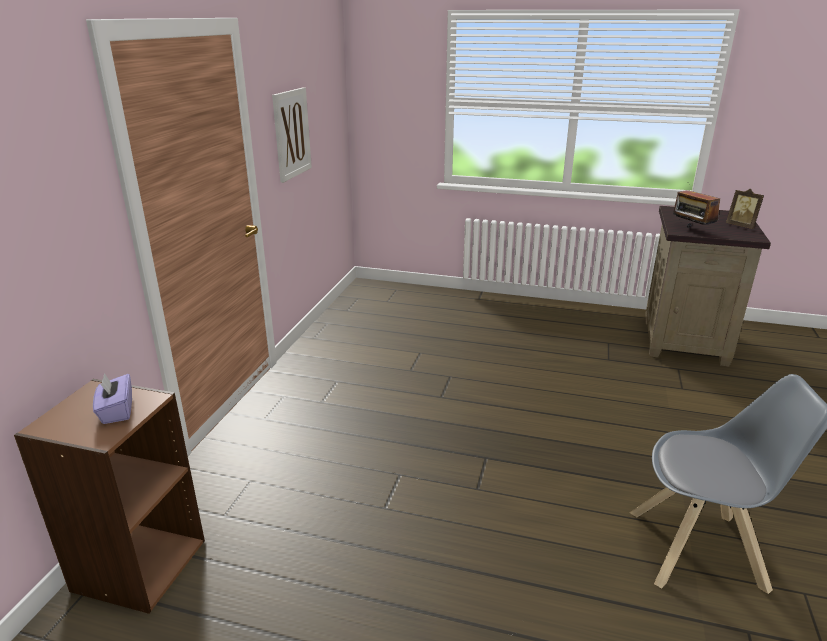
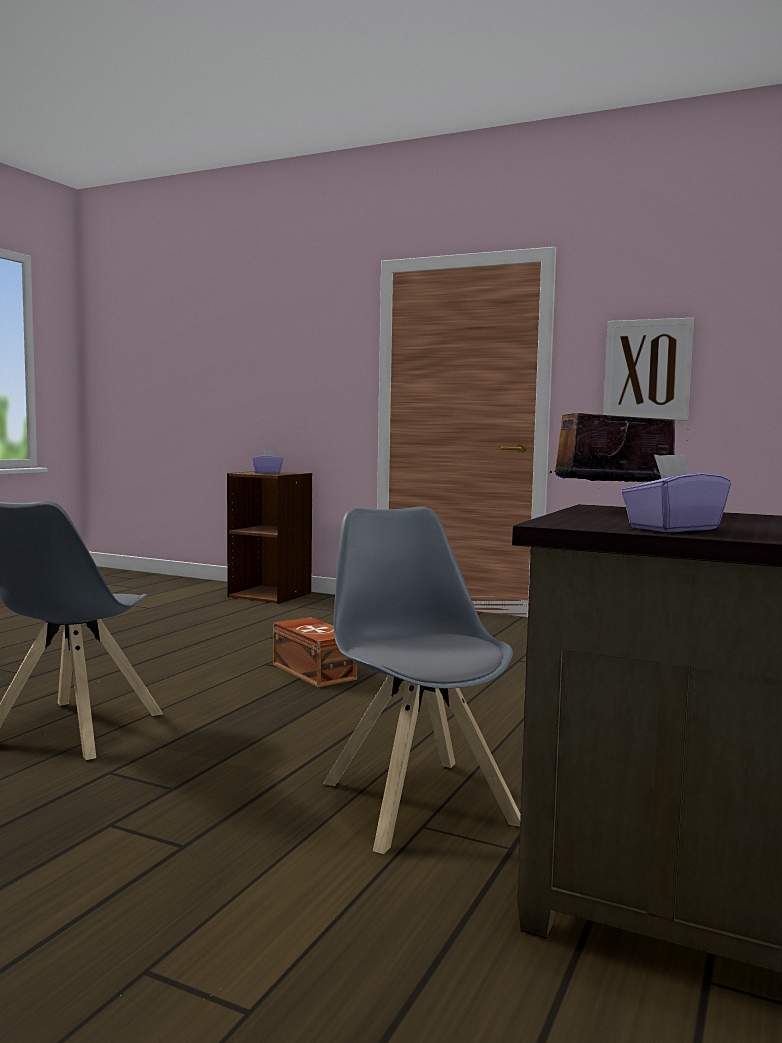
camera: 100 degrees right, 20 degrees down
picture frame [726,189,764,229] -> purple tissue box [621,454,731,533]
none -> brown storage box [273,617,357,687]
none -> grey chair [323,506,521,854]

